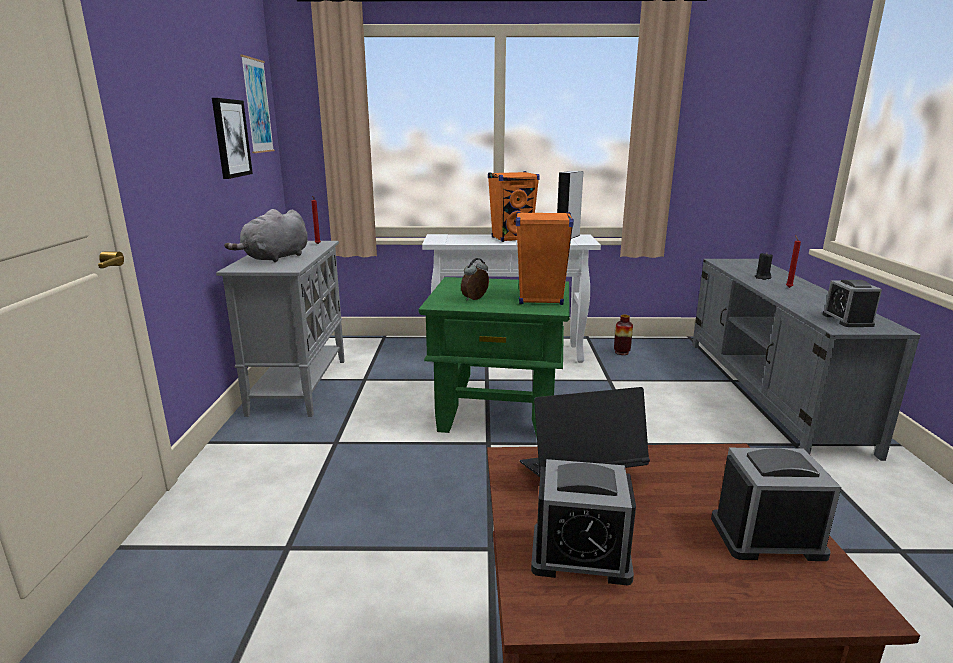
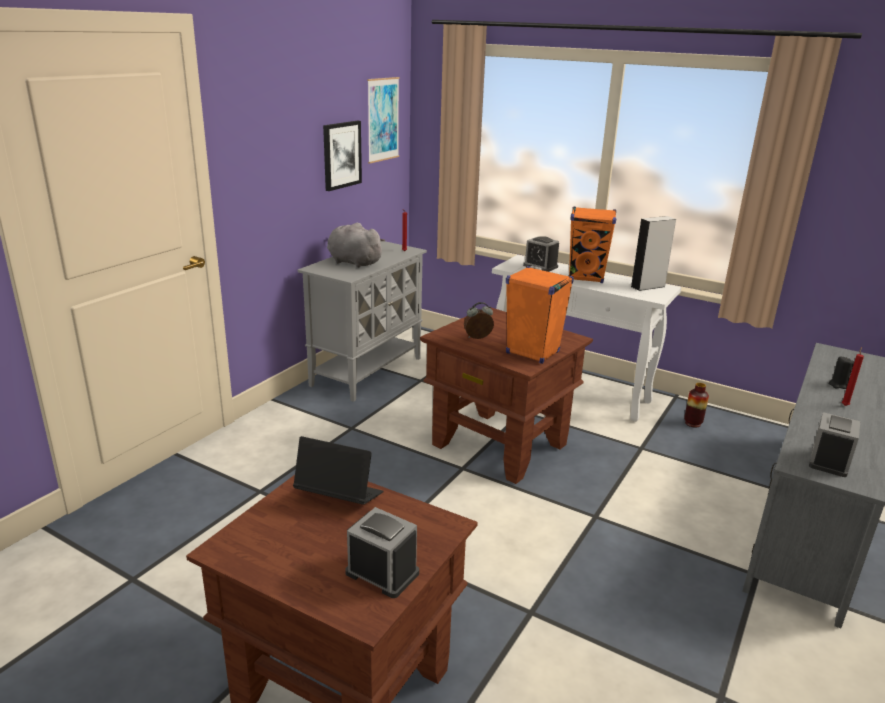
camera: 30 degrees right, 5 degrees up
grey plush toy [224,209,308,262] -> grey plush toy turned 60 degrees clockwise [327,223,385,268]
green side table [418,277,570,437] -> brown side table [420,308,593,484]
alarm clock [531,459,636,585] -> alarm clock moved to [523,236,559,272]

